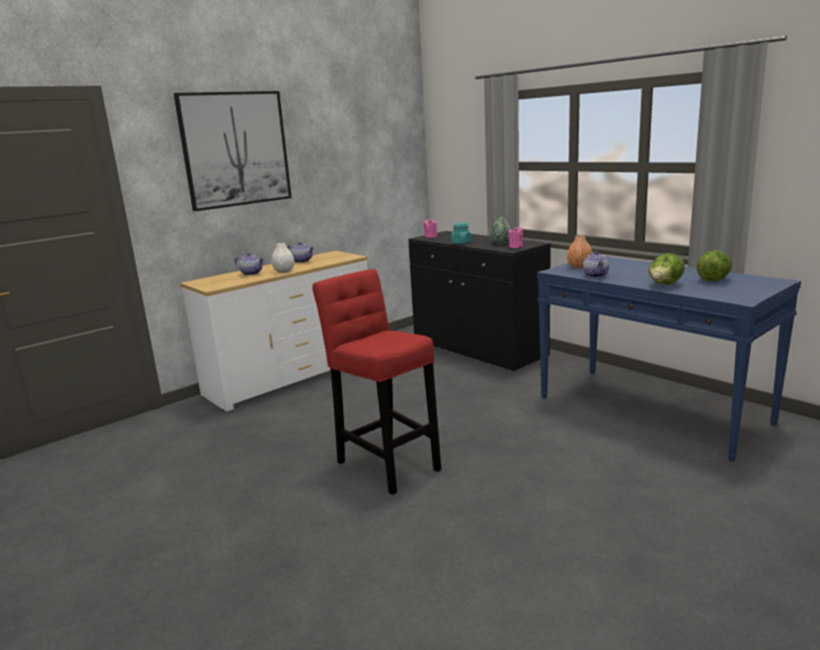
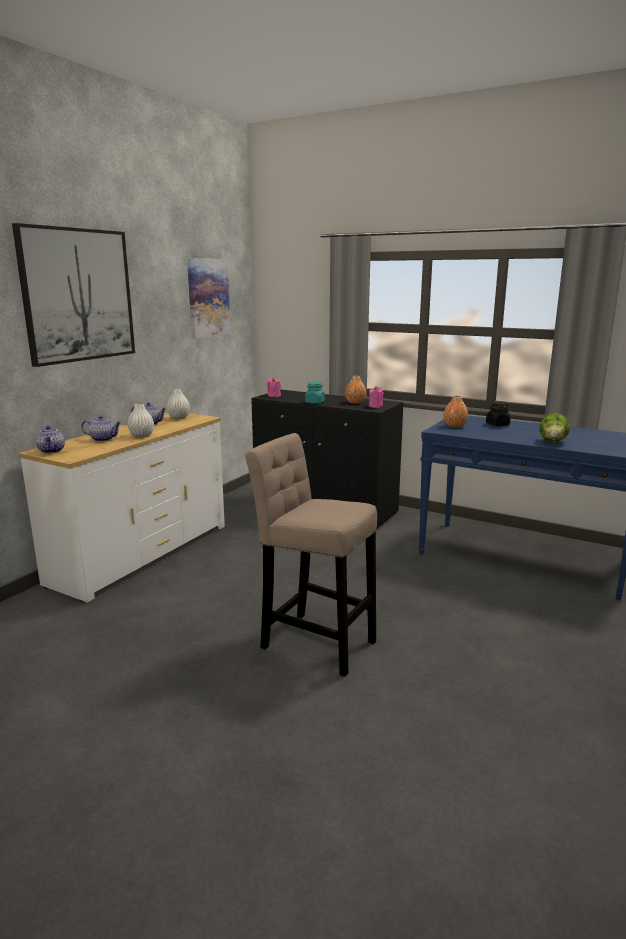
camera: 20 degrees left, 0 degrees up
red stool [312,269,441,495] -> beige stool [245,433,377,677]
green vase [490,216,511,244] -> orange vase [345,376,366,404]
teapot [583,251,609,278] -> teapot moved to [36,426,65,454]
lettuce [697,250,732,281] -> none
none -> white vase [167,389,190,419]
none -> picture [187,258,231,339]
none -> black jar [486,401,511,426]

